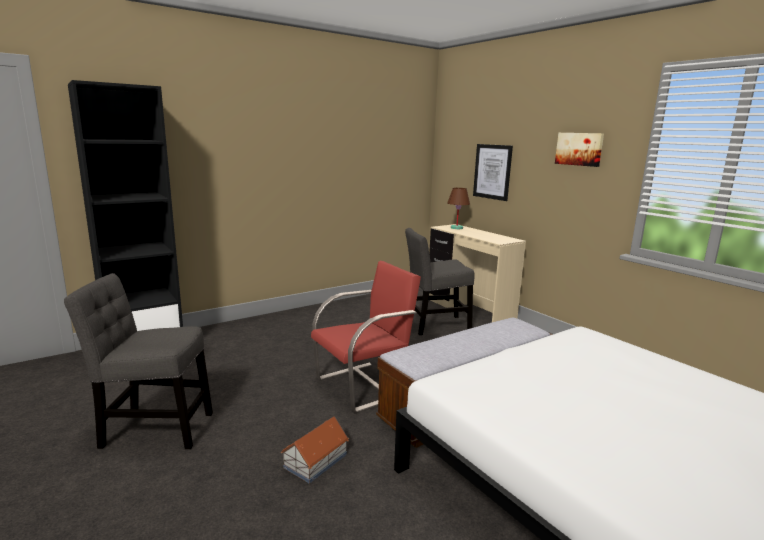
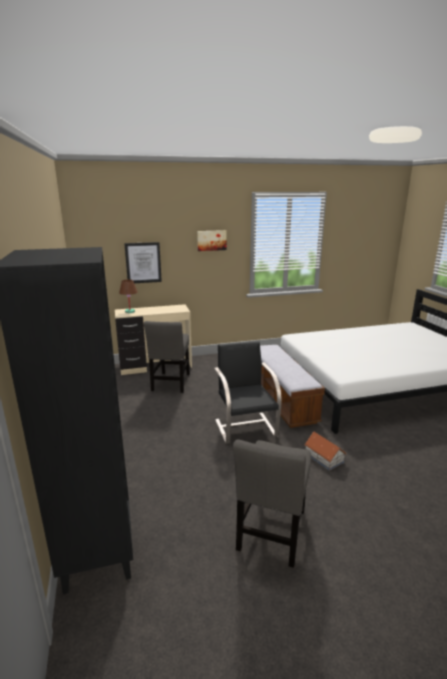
camera: 70 degrees left, 5 degrees up
red chair [311,261,421,413] -> black chair [214,341,282,444]

